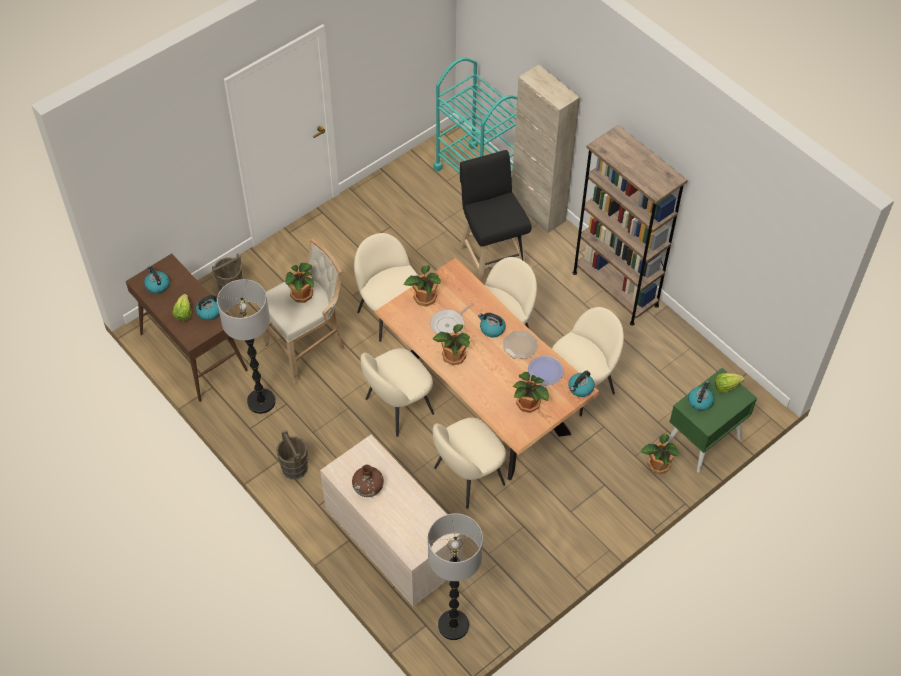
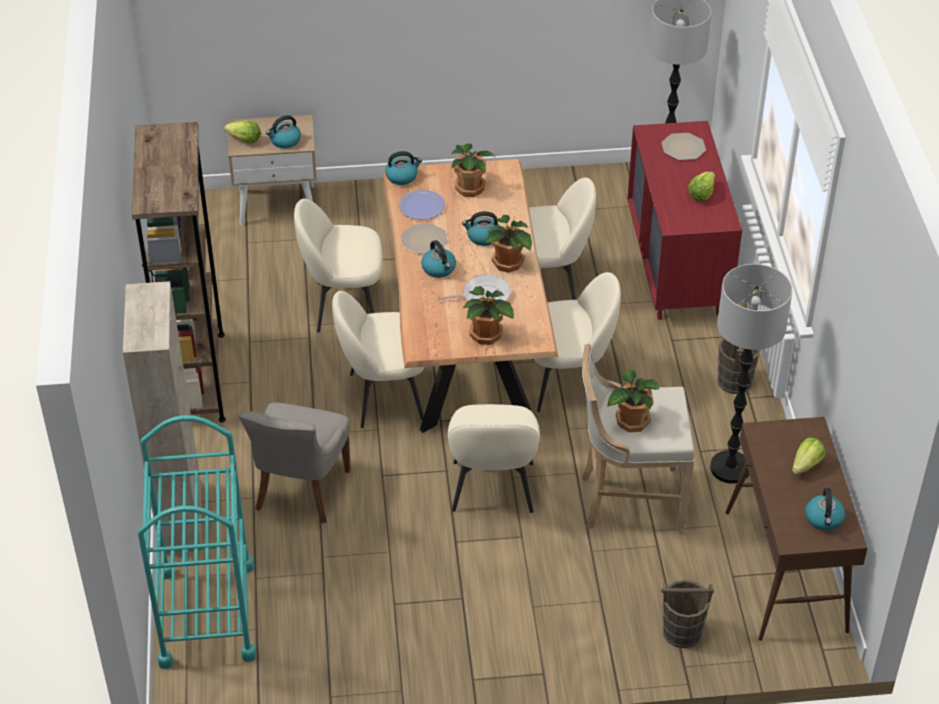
camera: 145 degrees left, 10 degrees down
kettle [196,295,219,320] -> kettle moved to [462,211,500,246]
beige dresser [320,435,463,607] -> red dresser [627,121,742,320]
brown vase [352,465,384,497] -> lettuce [688,172,715,202]
black stool [460,150,532,282] -> grey chair [239,402,351,524]
potted plant [641,434,679,474] -> none
green nightstand [666,368,757,473] -> beige nightstand [228,115,317,226]
none -> plate [662,133,706,160]

